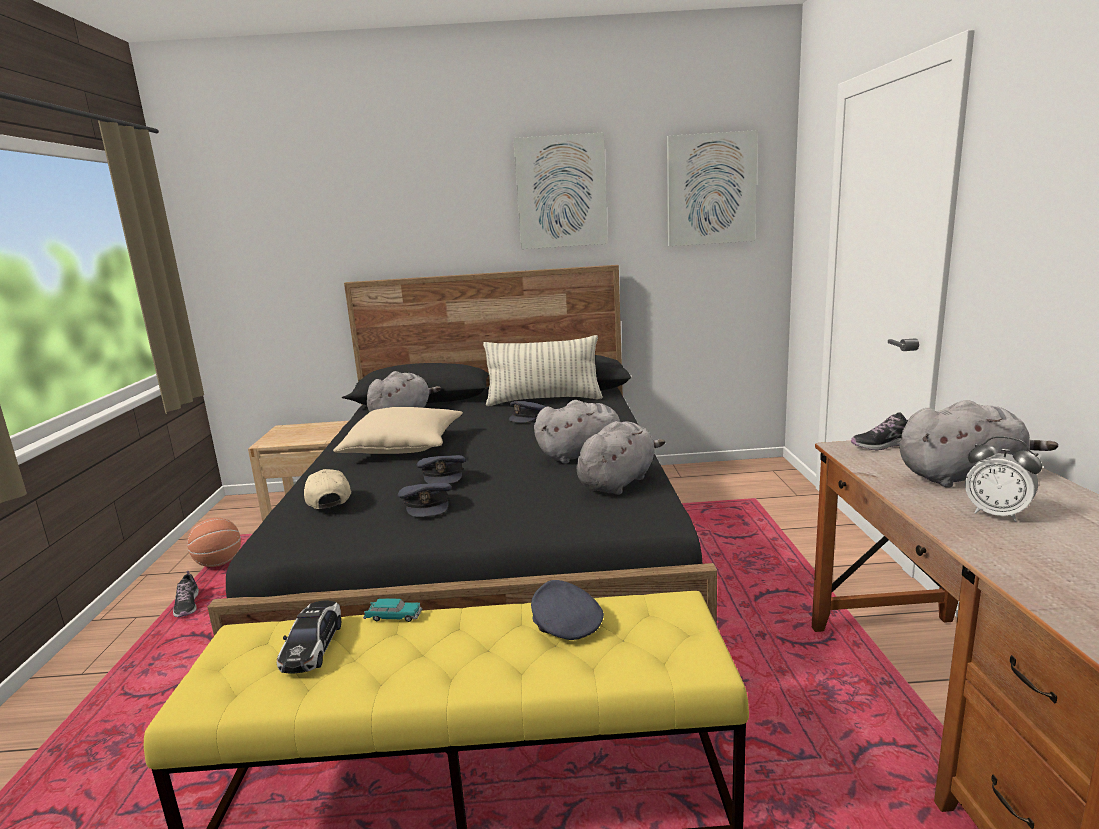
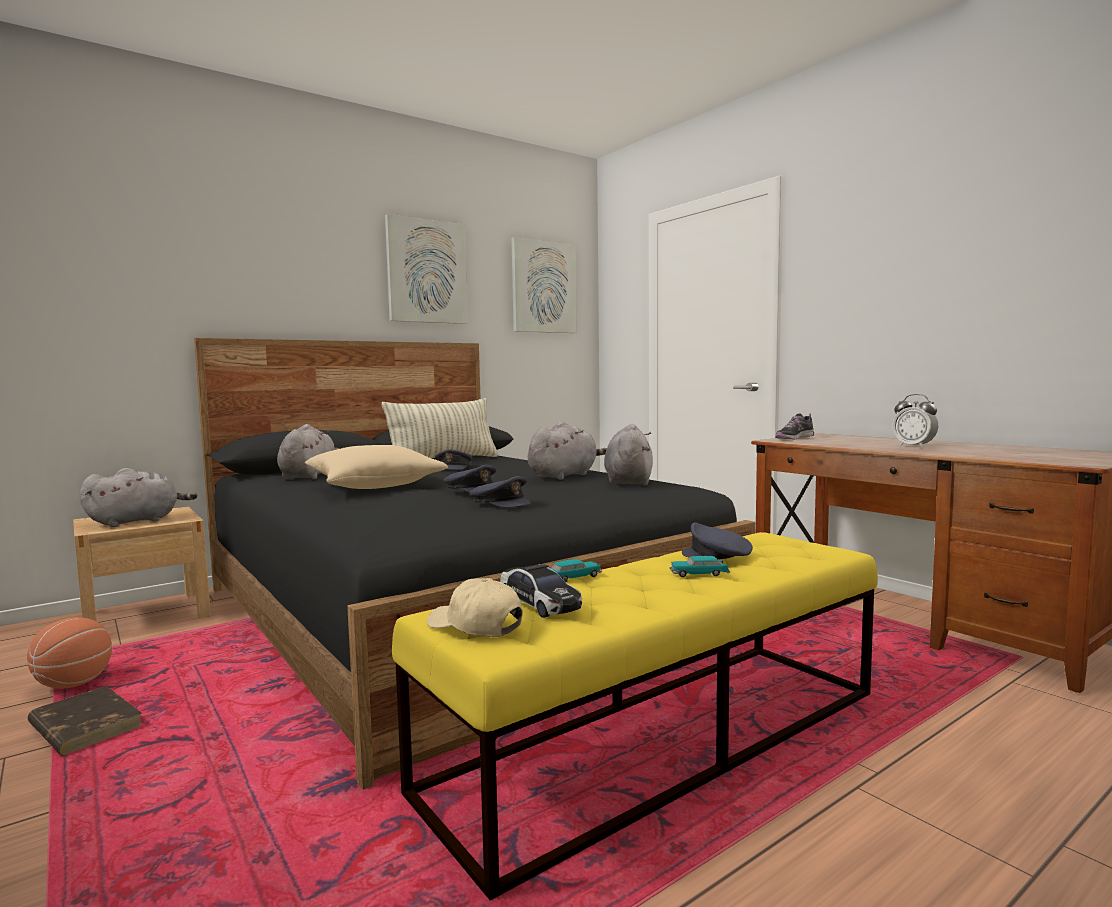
camera: 35 degrees left, 10 degrees down
shoe [173,571,199,617] -> brown book [28,686,142,756]
beige cap [304,469,351,509] -> beige cap moved to [427,578,523,637]
grey plush toy [899,400,1058,488] -> grey plush toy moved to [80,468,197,527]
alarm clock [965,436,1042,522] -> alarm clock turned 45 degrees clockwise [892,394,938,448]
none -> toy car [670,556,730,577]

